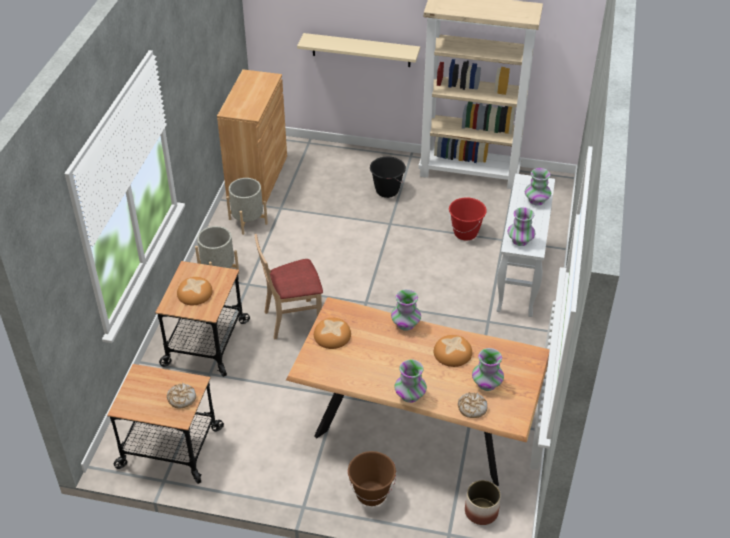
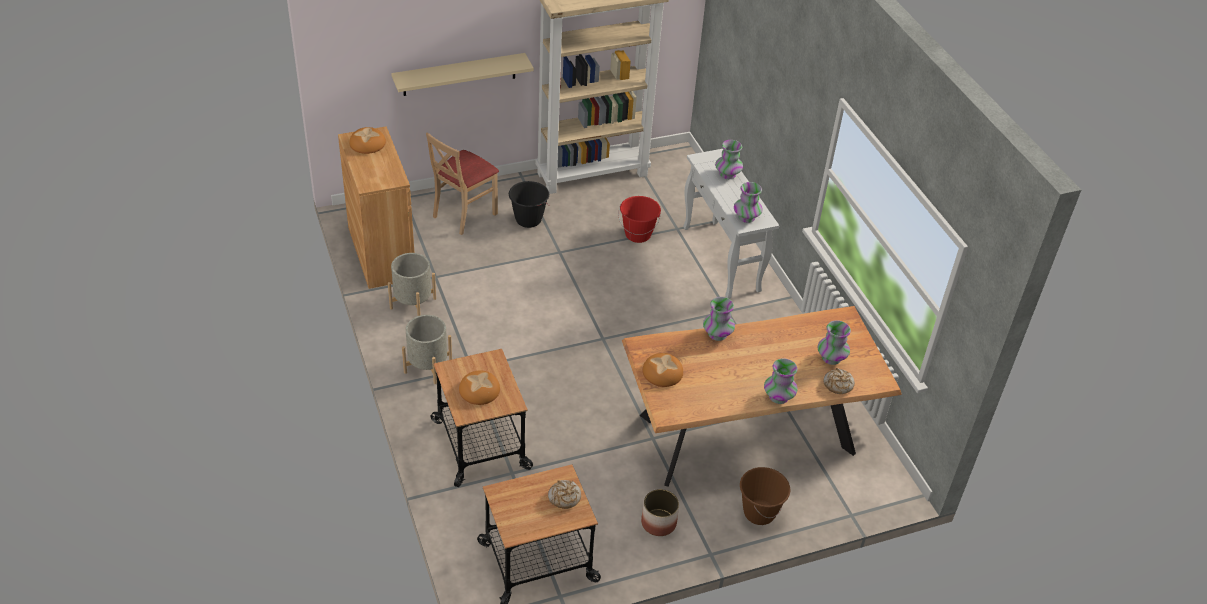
camera: 35 degrees left, 0 degrees up
beige chair [254,234,323,340] -> beige chair moved to [426,132,499,235]
bread [434,335,472,367] -> bread moved to [349,127,386,154]
planter [465,480,501,525] -> planter moved to [641,489,679,536]

